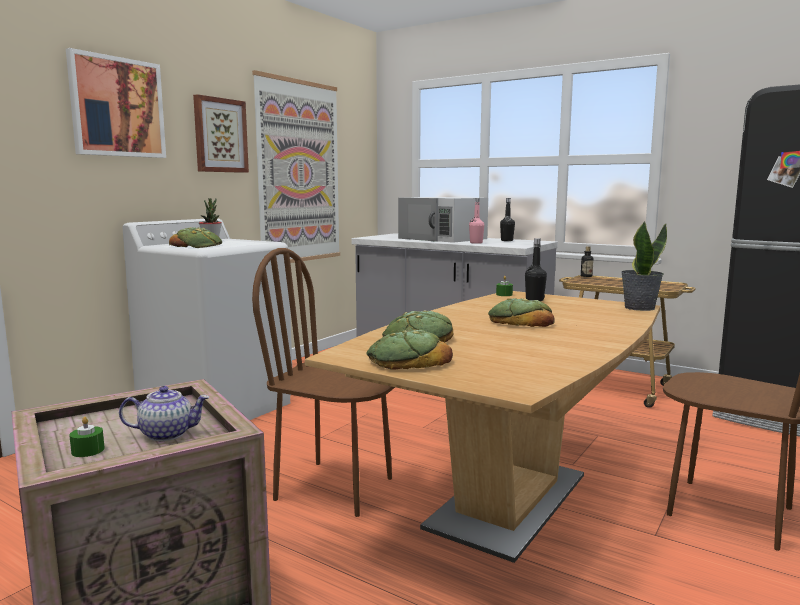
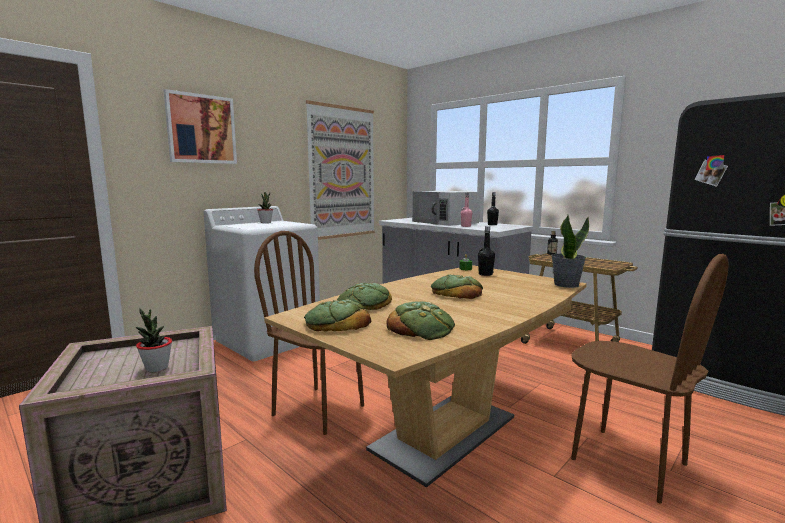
camera: 10 degrees right, 0 degrees up
green candle [69,417,105,457] -> none
teapot [119,386,209,441] -> potted plant [135,309,172,372]
bread [169,227,222,248] -> bread moved to [387,301,455,340]
picture [193,94,249,173] -> none

